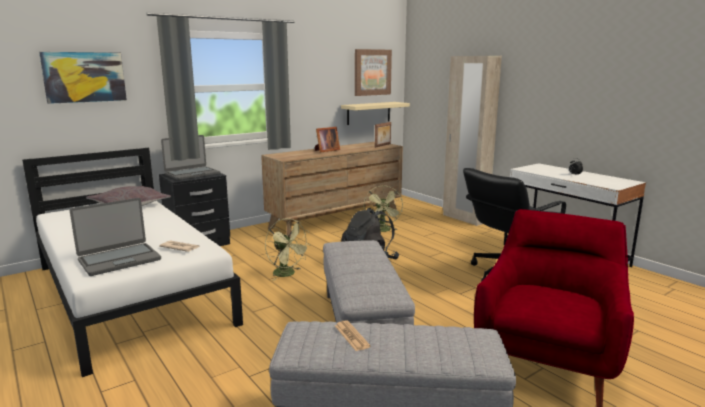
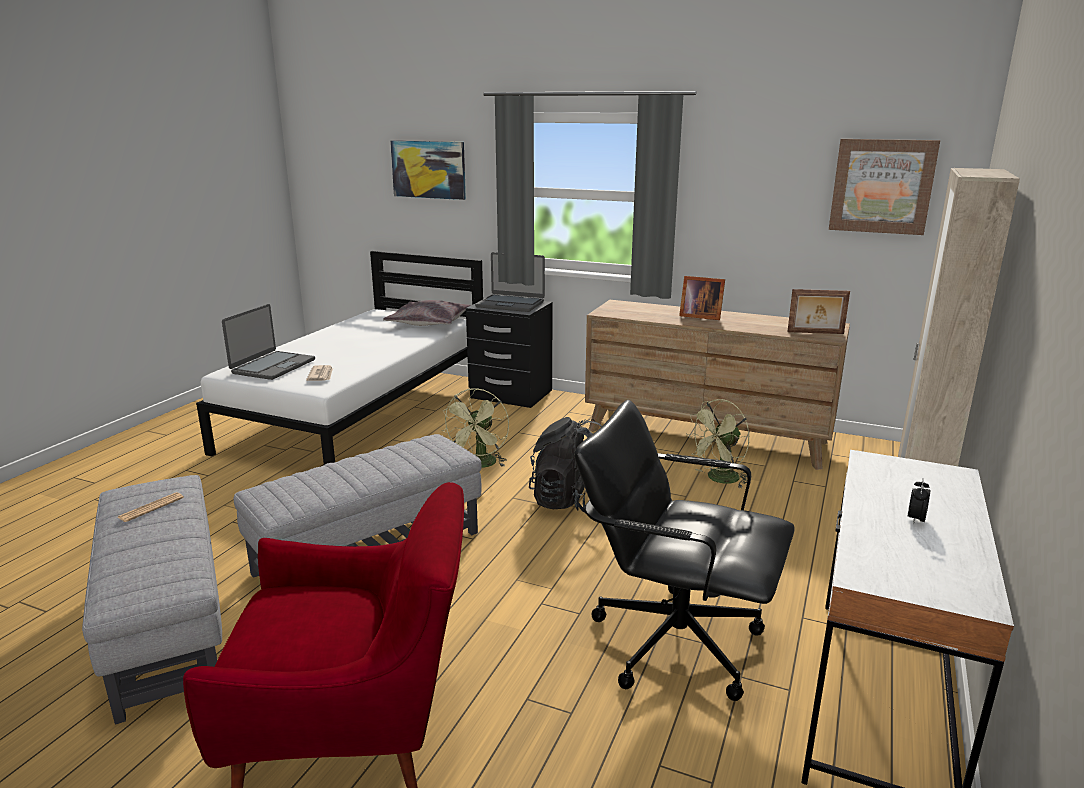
camera: 60 degrees right, 5 degrees up
laptop [70,198,161,276] -> laptop turned 90 degrees counterclockwise [222,304,315,380]
beige shelf [341,102,410,125] -> none

